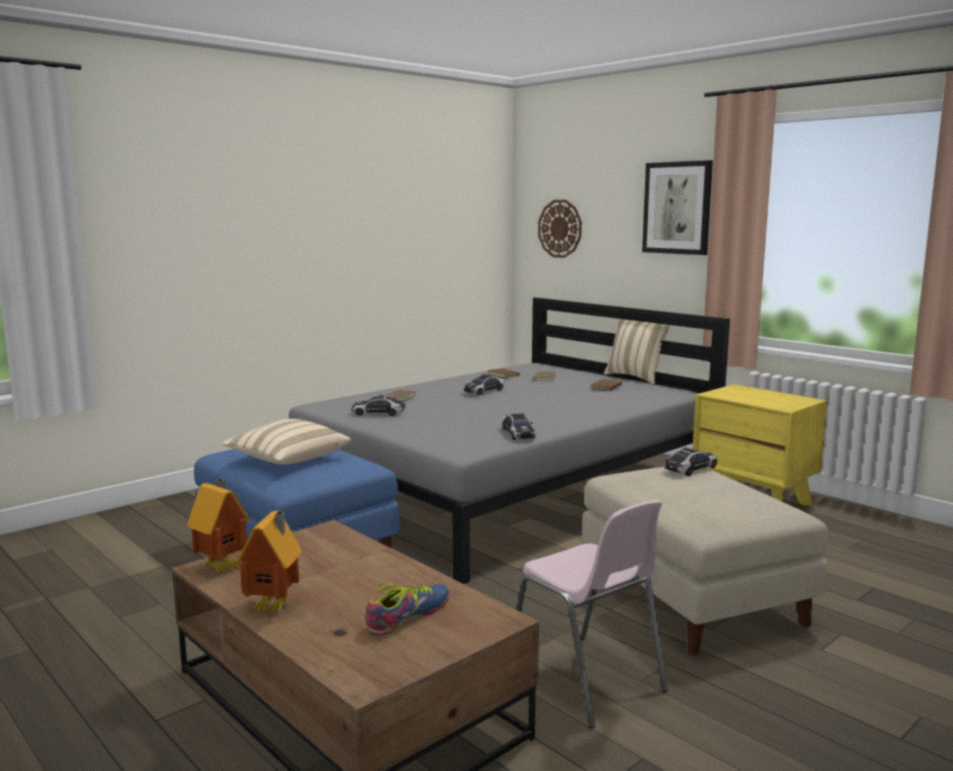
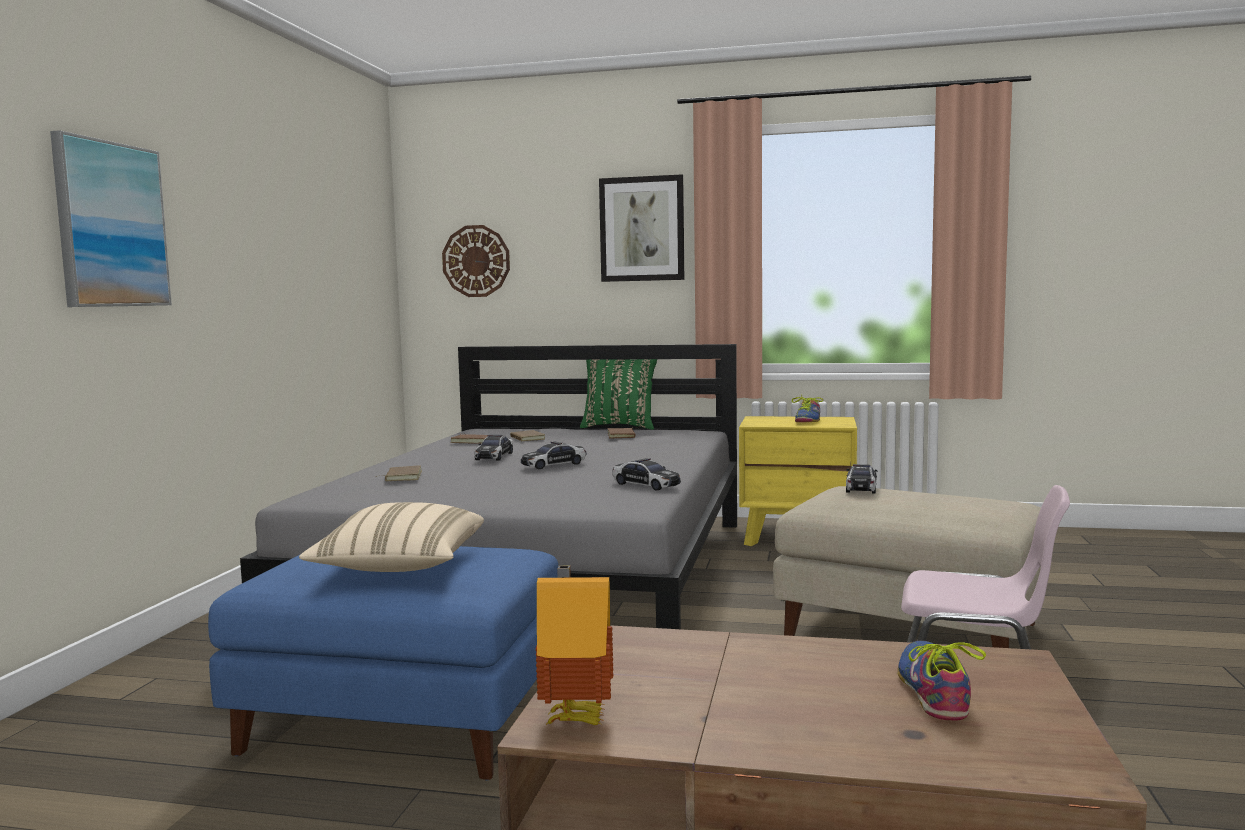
camera: 35 degrees left, 5 degrees down
toy house [235,511,302,613] -> none
toy car [351,395,406,416] -> toy car moved to [521,441,587,470]
beige pillow [604,319,670,384] -> green pillow [580,359,657,430]
none -> picture [50,130,172,307]
none -> shoe [792,395,823,422]

